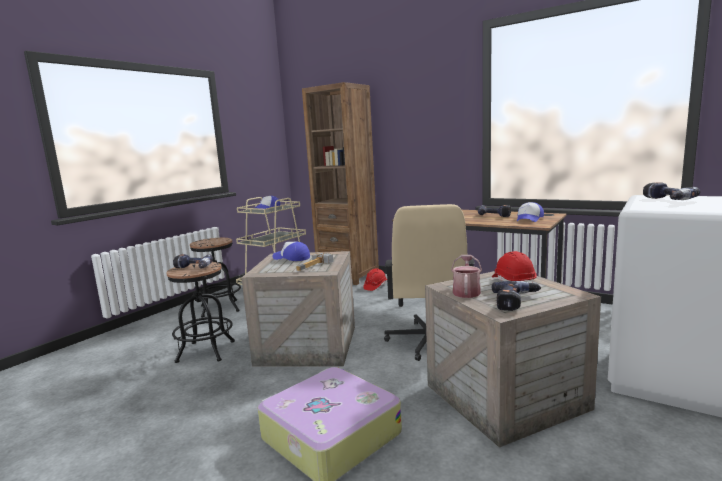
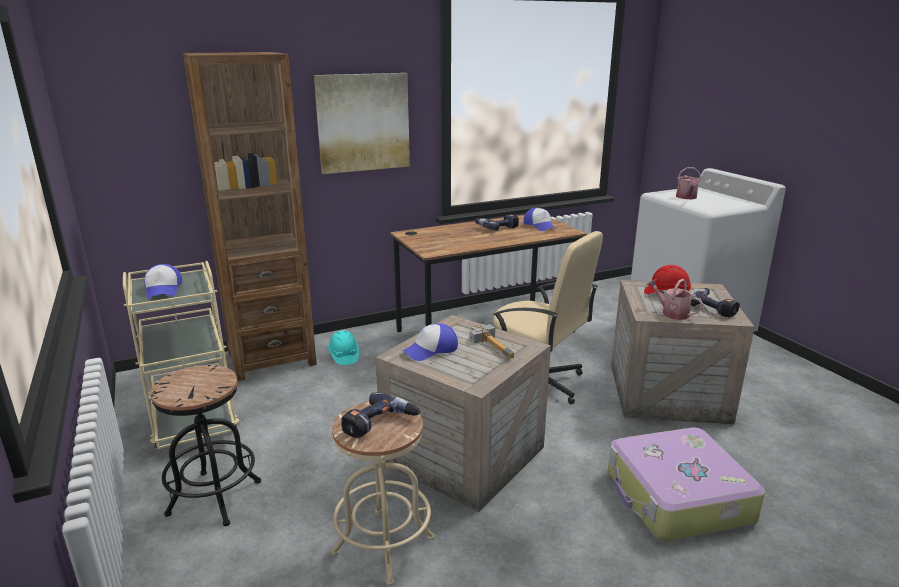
camera: 60 degrees left, 10 degrees up
black stool [166,262,235,363] -> beige stool [331,401,435,586]
red hard hat [363,268,387,291] -> turquoise hard hat [328,330,359,365]
power drill [643,182,701,200] -> watering can [676,167,701,199]
none -> picture [314,73,410,174]

